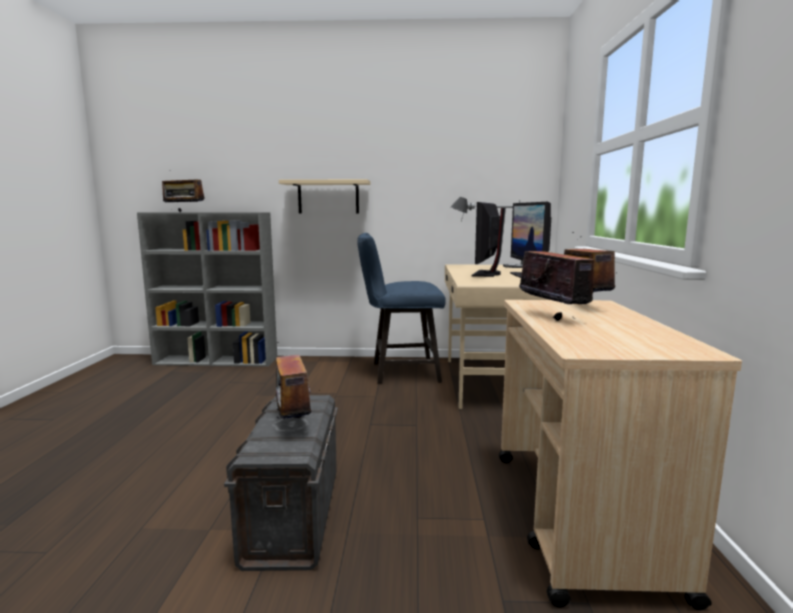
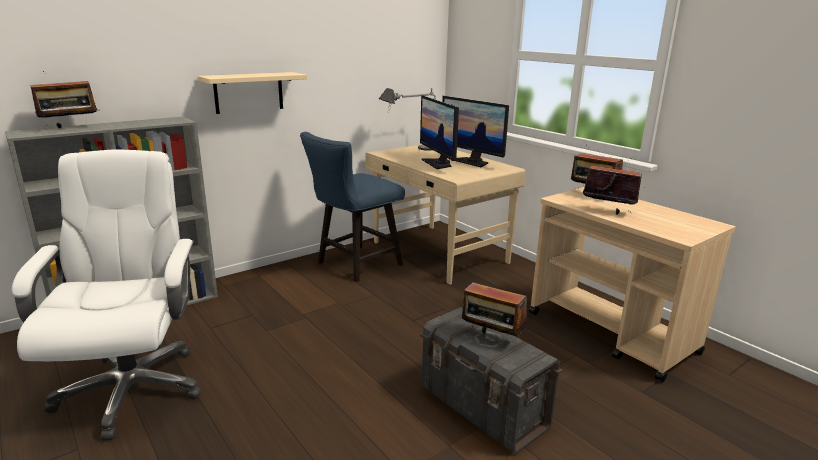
camera: 40 degrees left, 10 degrees up
none -> white office chair [12,149,201,441]

